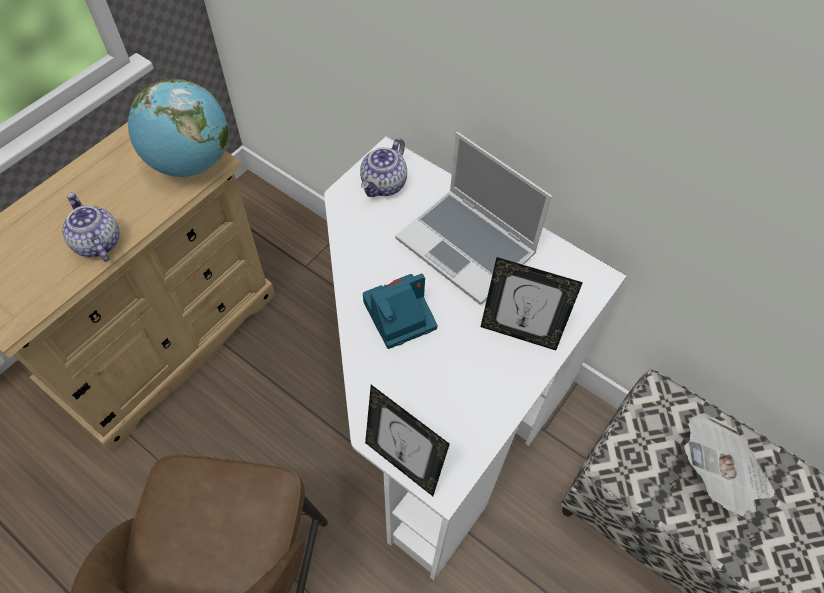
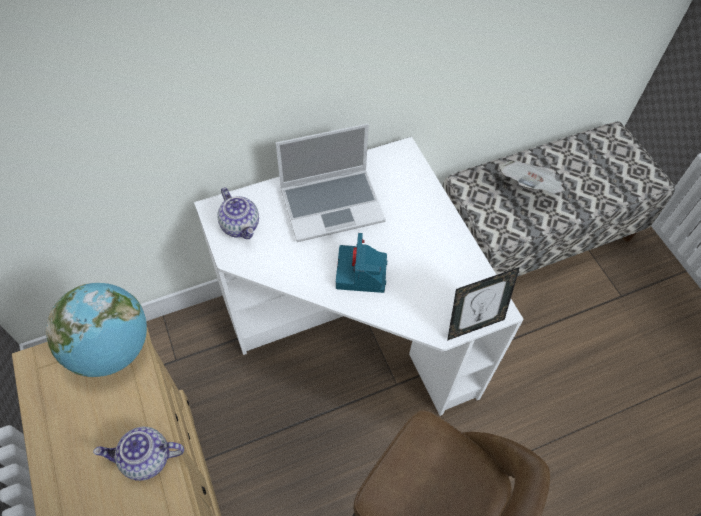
camera: 60 degrees left, 0 degrees up
picture frame [480,257,583,350] -> none

